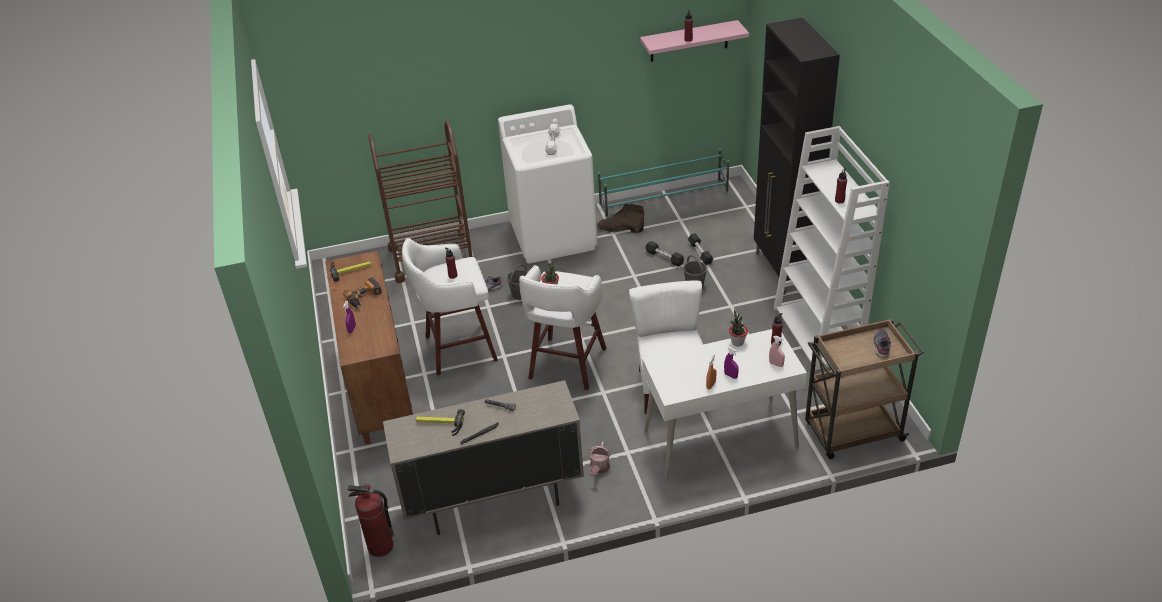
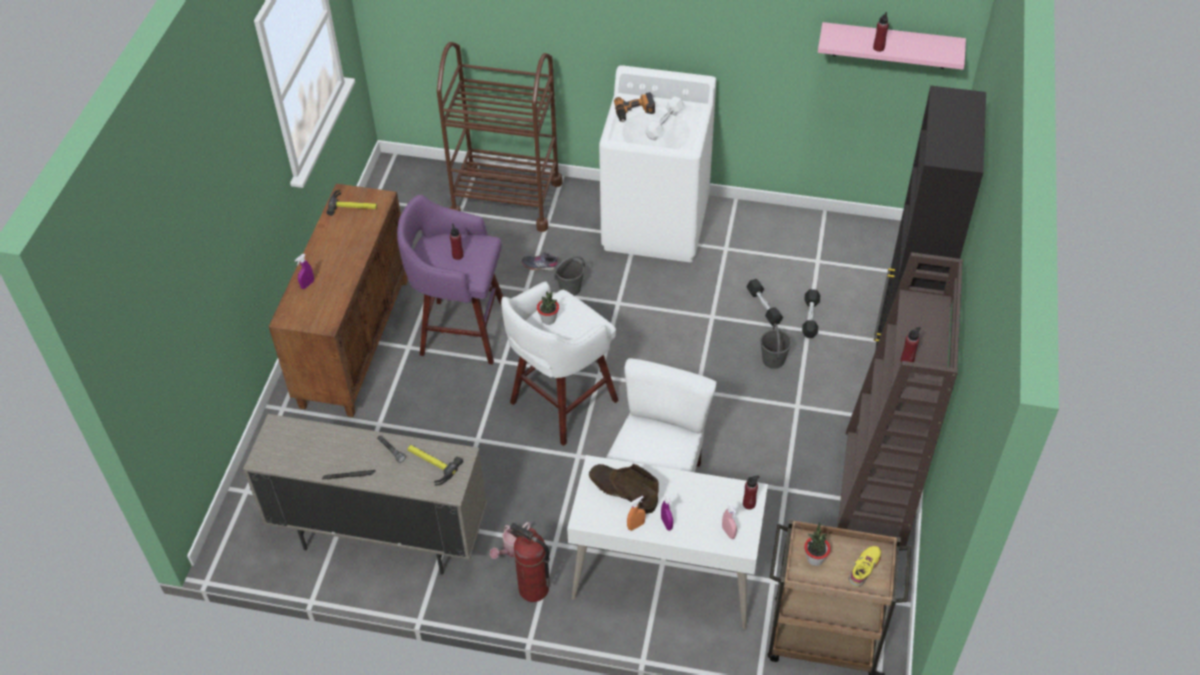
camera: 25 degrees right, 10 degrees up
power drill [343,277,382,308] -> power drill moved to [614,92,655,122]
fire extinguisher [348,484,394,557] -> fire extinguisher moved to [510,523,550,602]
white stool [402,238,498,375] -> purple stool [397,194,503,365]
hammer [416,409,465,436] -> hammer moved to [407,445,463,486]
brown boot [597,204,644,233] -> brown boot moved to [589,464,659,514]
turquoise shoe rack [598,149,729,218] -> none
potted plant [729,310,748,346] -> potted plant moved to [804,522,831,566]
white bookcase [774,126,890,370] -> brown bookcase [837,252,963,547]
grey shoe [873,329,891,358] -> yellow shoe [849,546,881,587]

